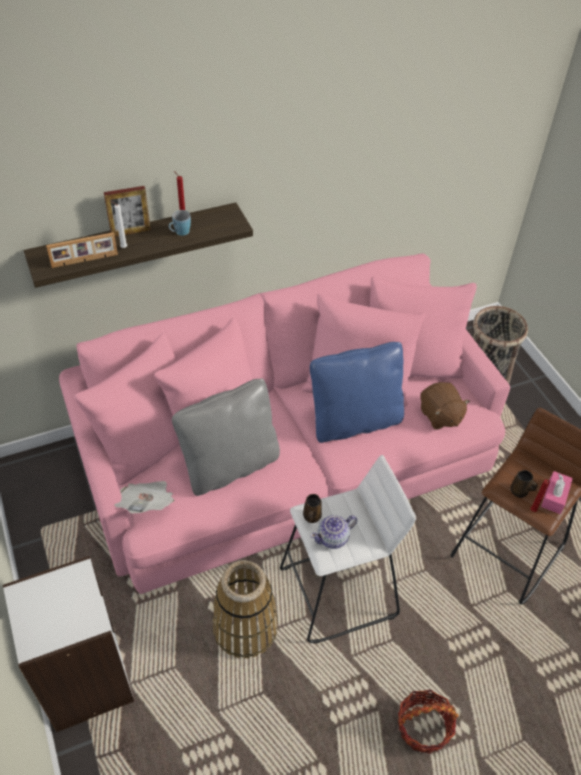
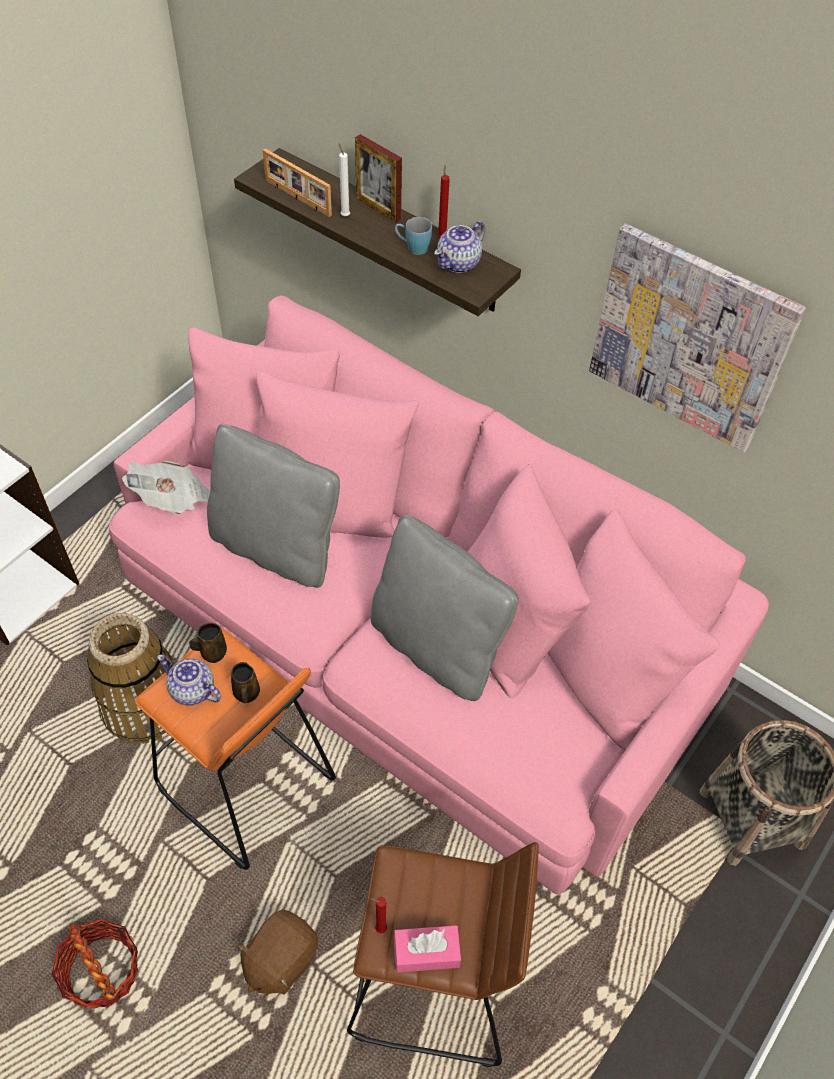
camera: 60 degrees right, 5 degrees up
white stool [280,455,416,644] -> orange stool [135,627,336,870]
blue pillow [310,342,404,443] -> grey pillow [371,515,519,701]
brown plush toy [421,382,470,430] -> brown plush toy moved to [237,909,318,995]
brown mug [511,470,538,498] -> brown mug moved to [231,662,260,703]
none -> teapot [434,221,485,273]
none -> picture [589,224,806,452]

